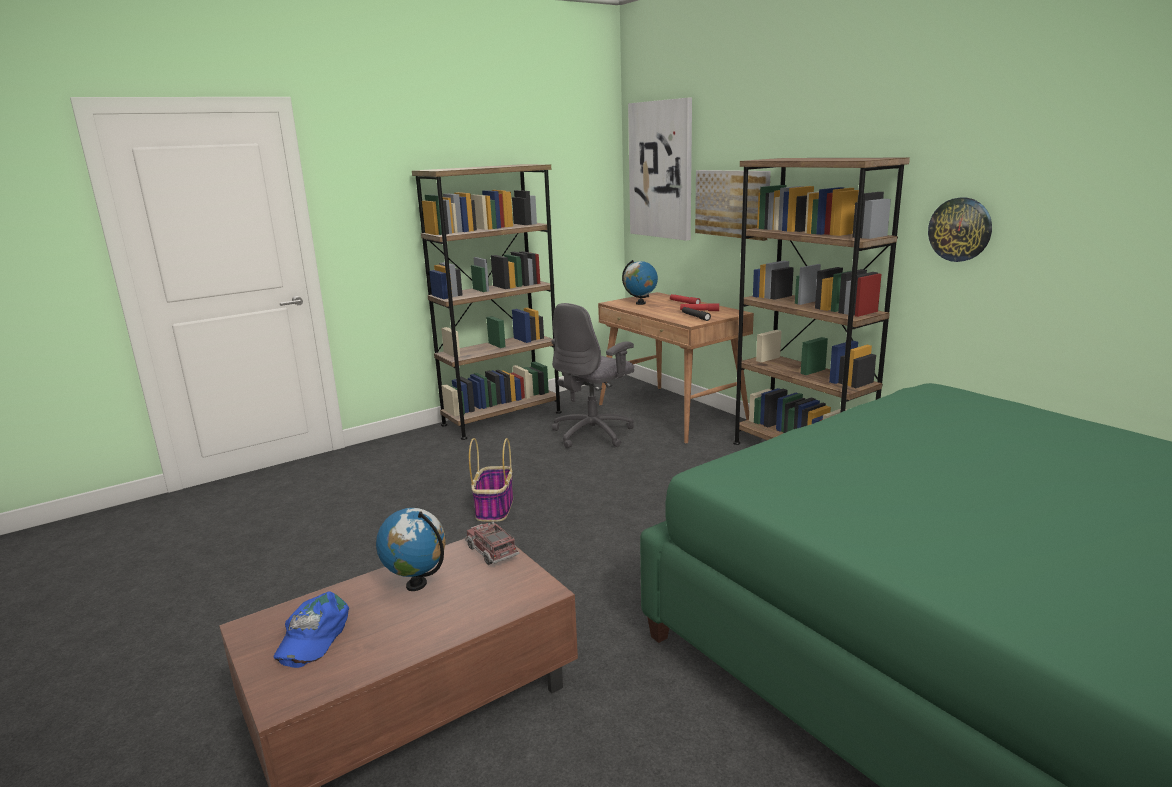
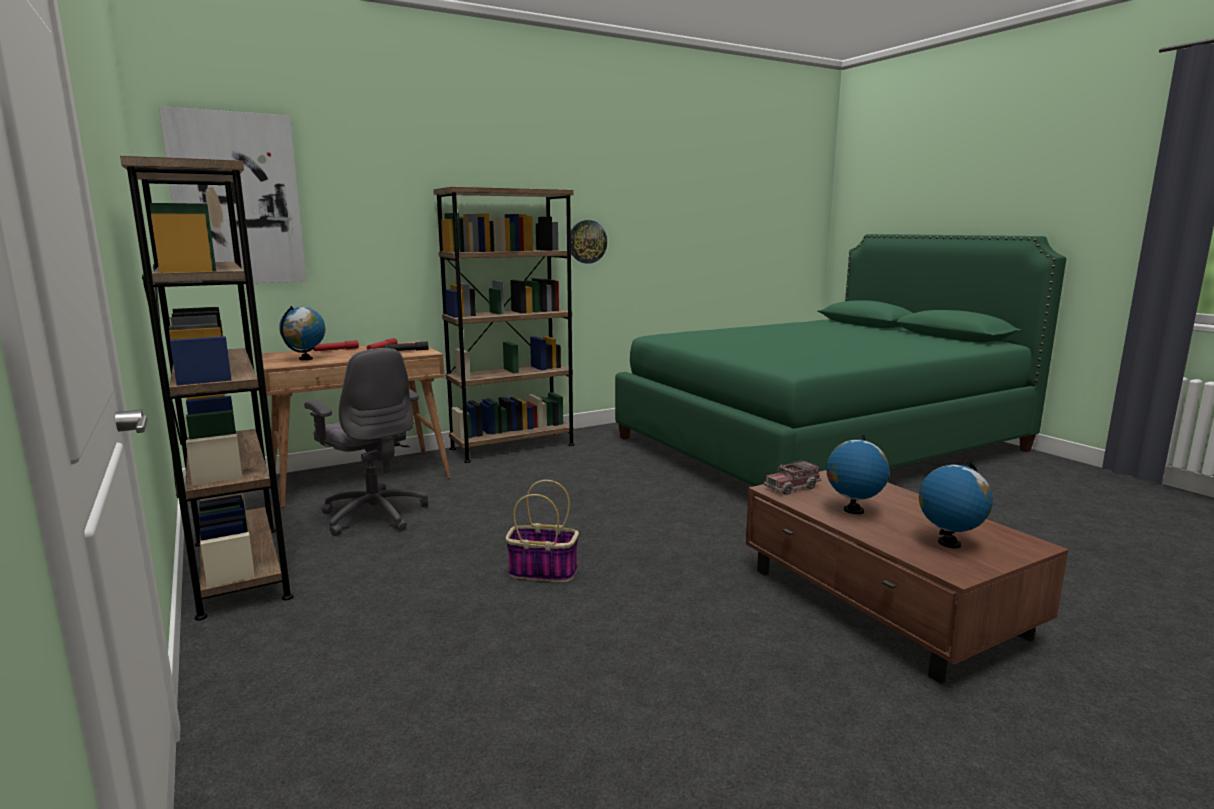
camera: 85 degrees left, 5 degrees down
blue cap [273,591,349,668] -> globe [919,461,993,548]
picture [695,170,771,241] -> none

